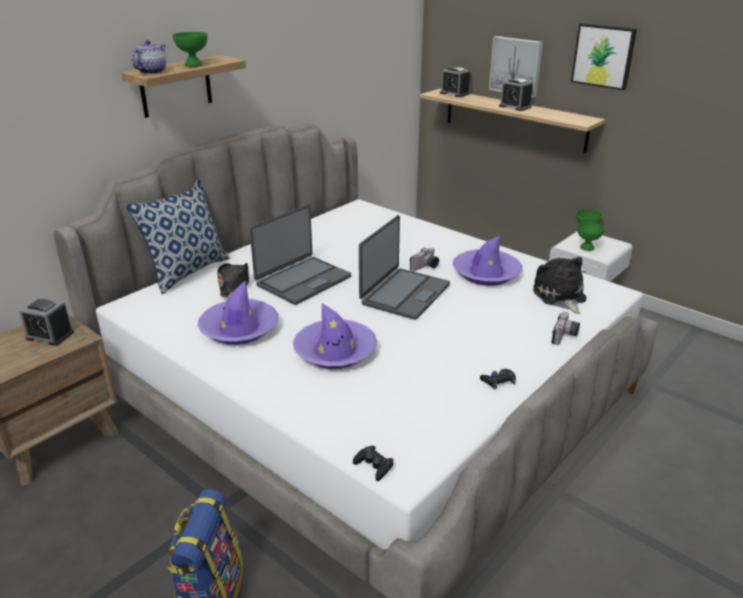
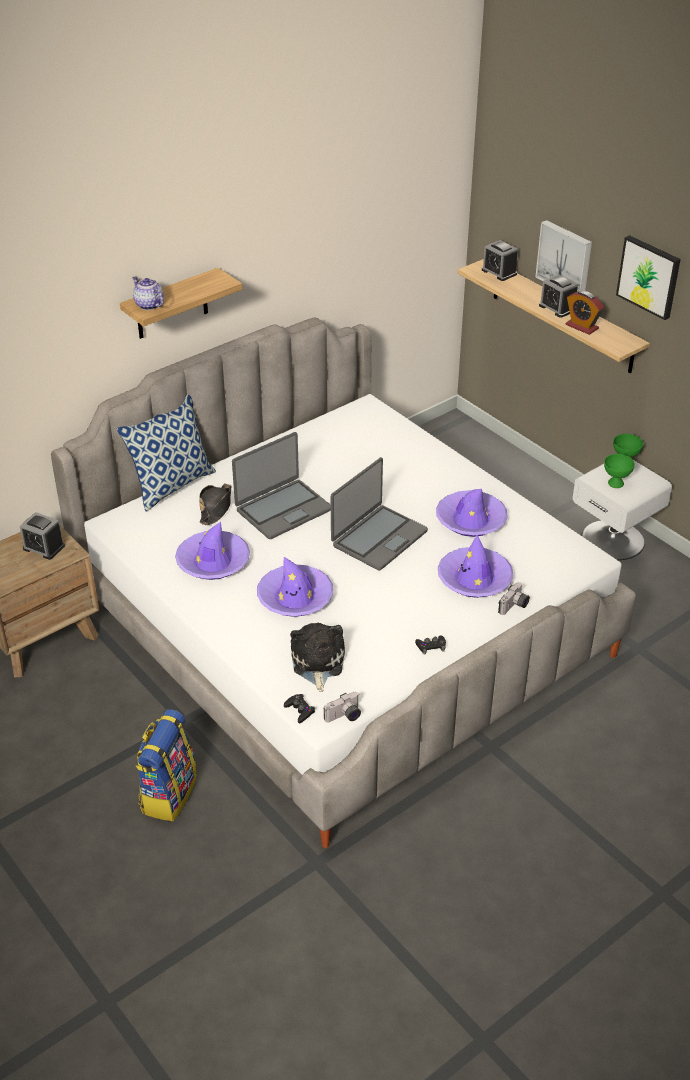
camera: 10 degrees right, 10 degrees up
teapot [131,40,166,74] -> teapot turned 75 degrees counterclockwise [132,276,164,310]
green bowl [172,32,207,67] -> none
camera [410,248,439,272] -> camera moved to [324,692,361,723]
plush toy [533,257,586,314] -> plush toy moved to [290,623,345,692]
none -> purple hat [438,535,513,598]
none -> alarm clock [566,291,604,335]

